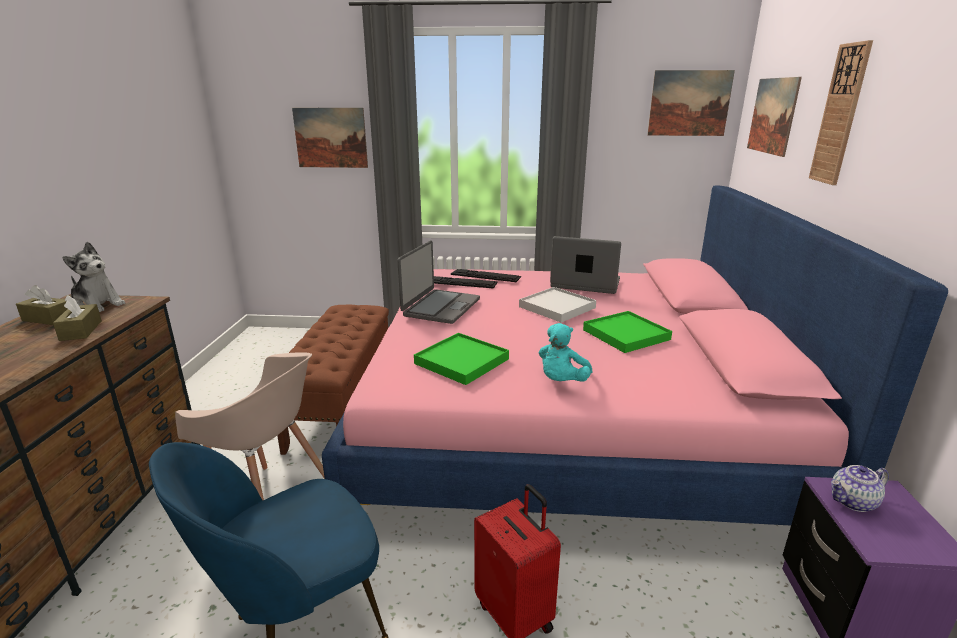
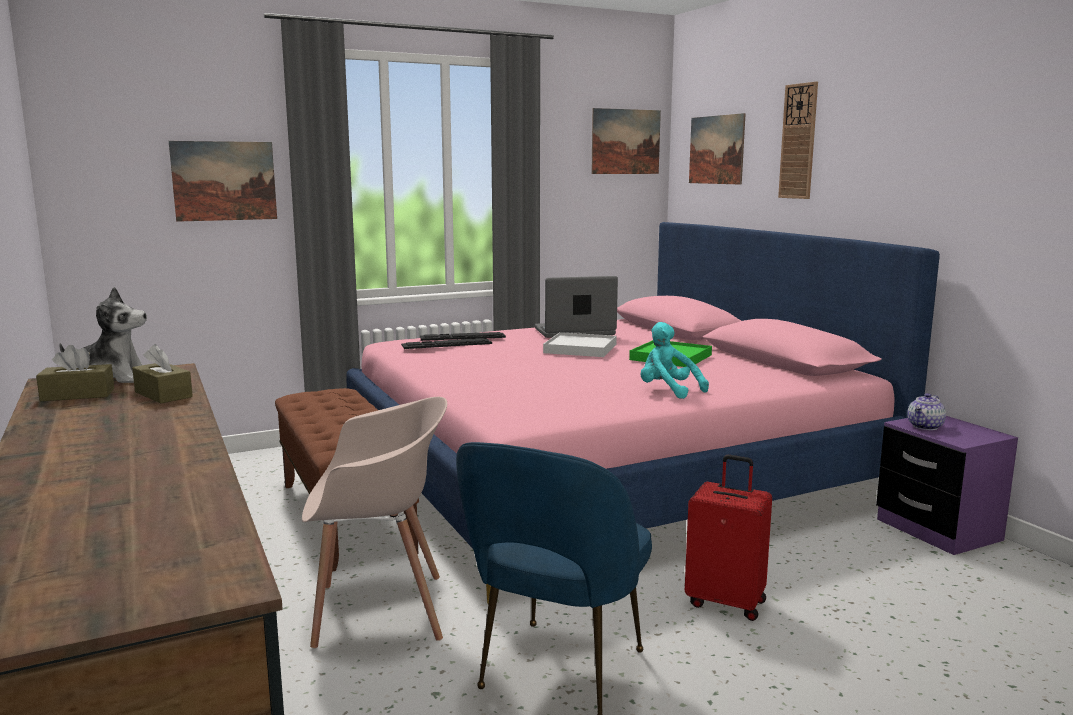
camera: 30 degrees left, 10 degrees down
laptop [397,240,480,324] -> none
green tray [414,333,509,385] -> none
turquoise plush toy [539,323,592,382] -> turquoise plush toy turned 135 degrees clockwise [641,322,709,399]

